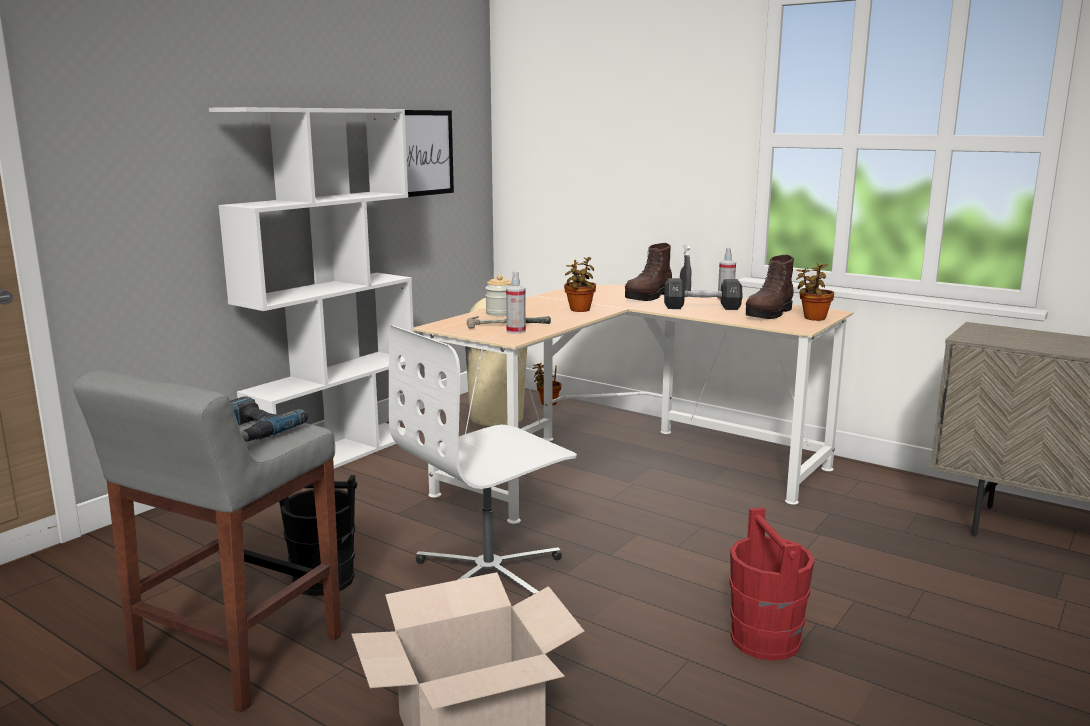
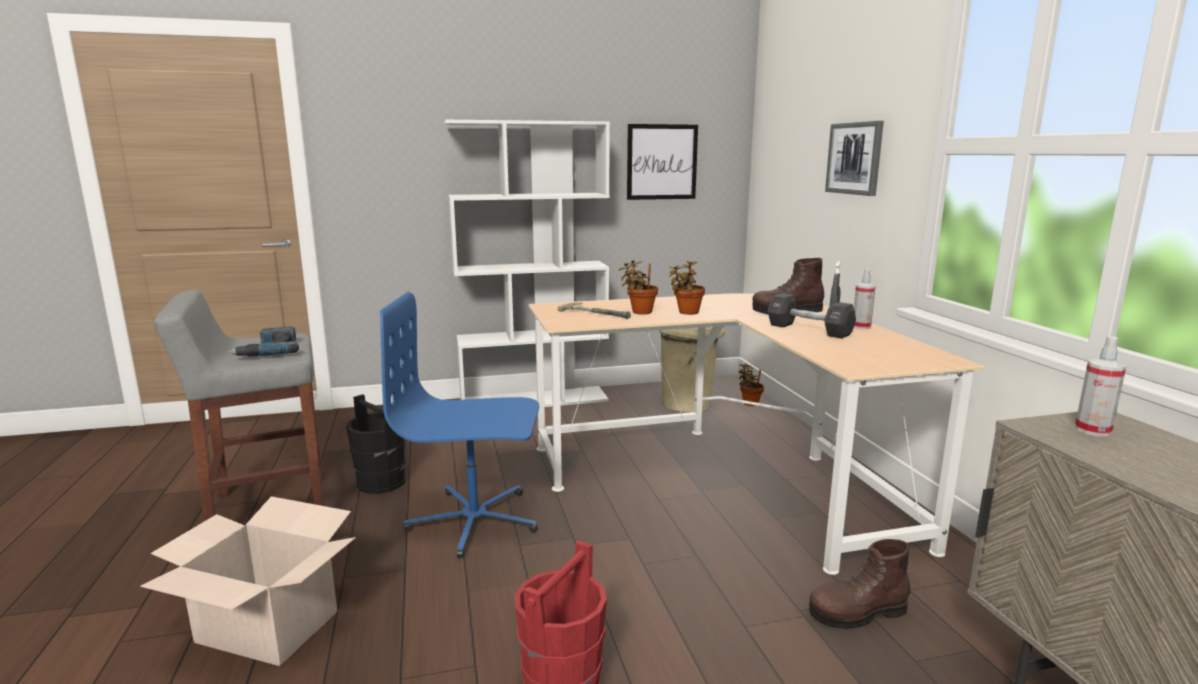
camera: 40 degrees right, 0 degrees up
white office chair [389,325,577,597] -> blue office chair [380,292,539,558]
jar [485,275,512,316] -> none
spray bottle [506,271,526,334] -> spray bottle moved to [1075,337,1127,437]
brown boot [746,255,794,319] -> brown boot moved to [809,539,910,629]
potted plant [796,263,834,321] -> potted plant moved to [619,260,658,314]
none -> picture [825,121,884,196]

